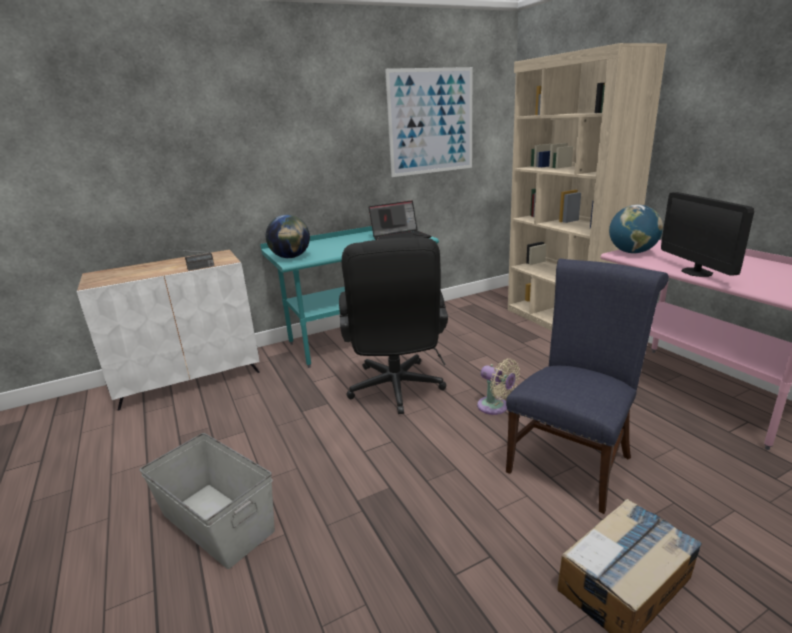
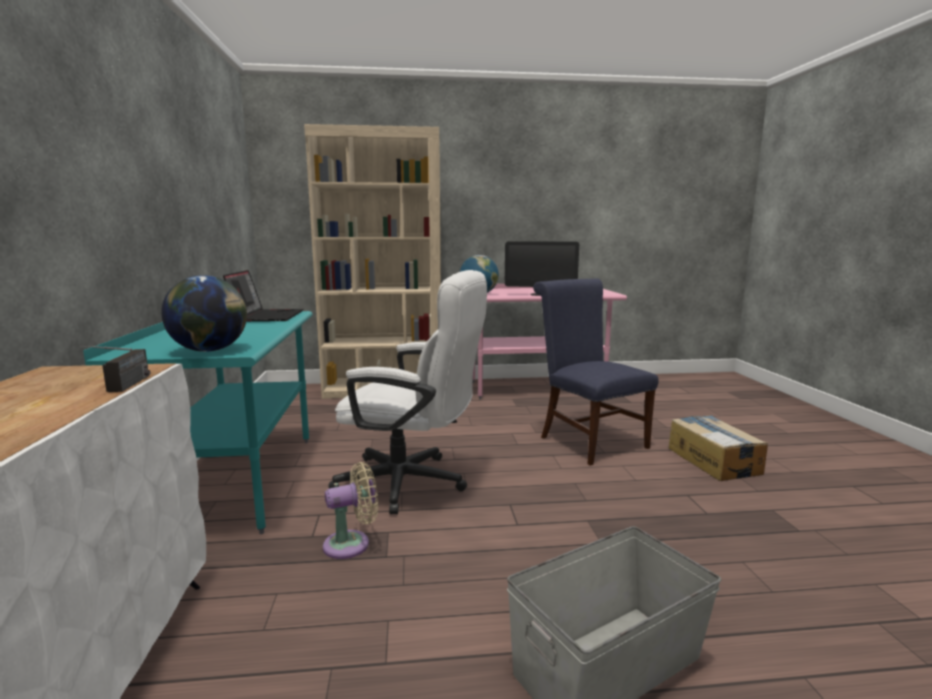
camera: 70 degrees left, 10 degrees down
black office chair [339,238,448,414] -> white office chair [328,270,487,514]
picture [385,67,472,177] -> none
beige fan [477,359,520,415] -> beige fan moved to [323,462,378,559]

